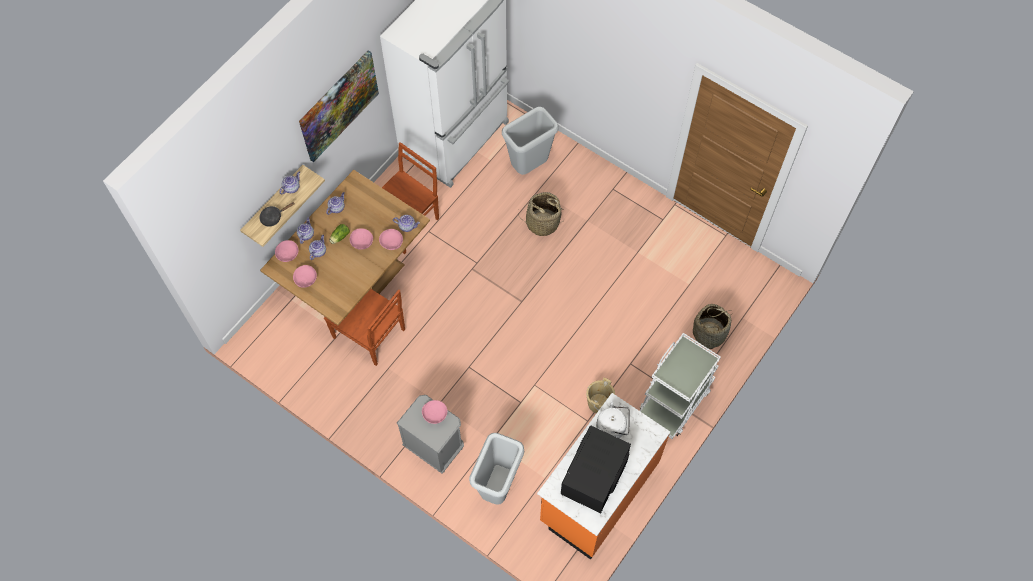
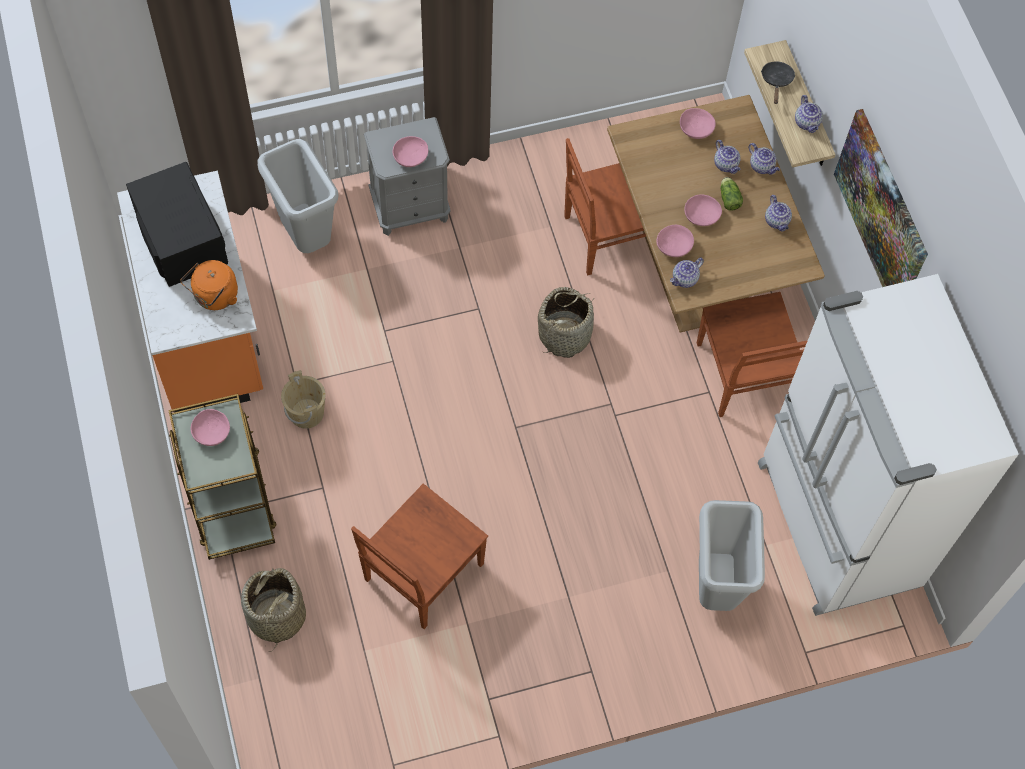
camera: 125 degrees right, 0 degrees up
pink bowl [275,240,299,262] -> pink bowl moved to [191,409,230,446]
basket [518,192,563,236] -> basket moved to [538,287,594,358]
white kettle [596,401,630,438] -> orange kettle [180,260,238,310]
white cart [639,333,721,439] -> brown cart [168,394,276,560]
none -> brown chair [351,483,488,629]

